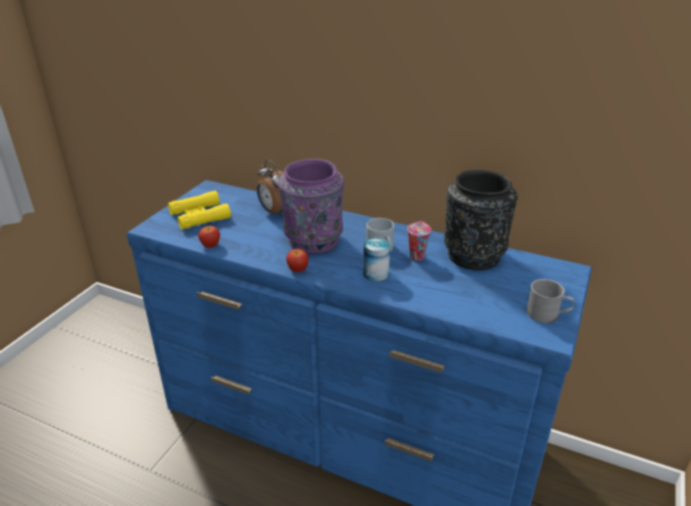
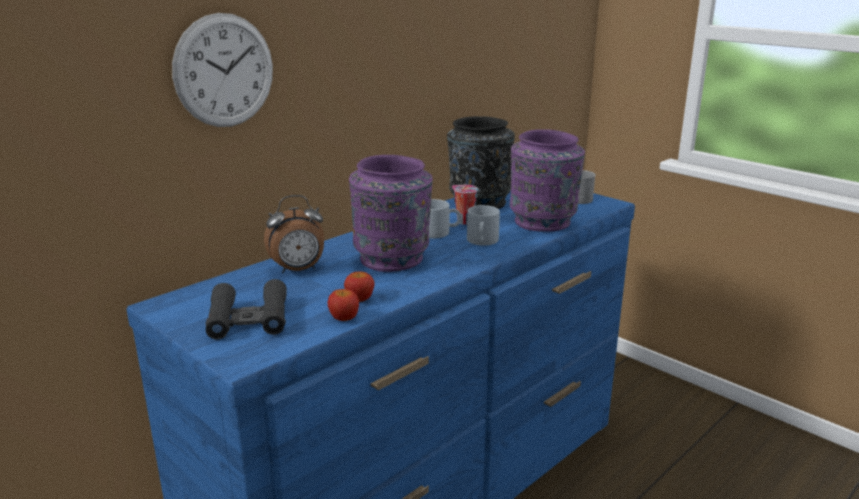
camera: 70 degrees left, 10 degrees down
yellow binoculars [168,191,231,229] -> black binoculars [206,279,287,340]
apple [286,249,309,272] -> apple moved to [344,272,375,302]
can [363,238,390,281] -> grey mug [467,205,500,246]
none -> wall clock [172,13,273,127]
none -> purple vase [510,129,585,232]

